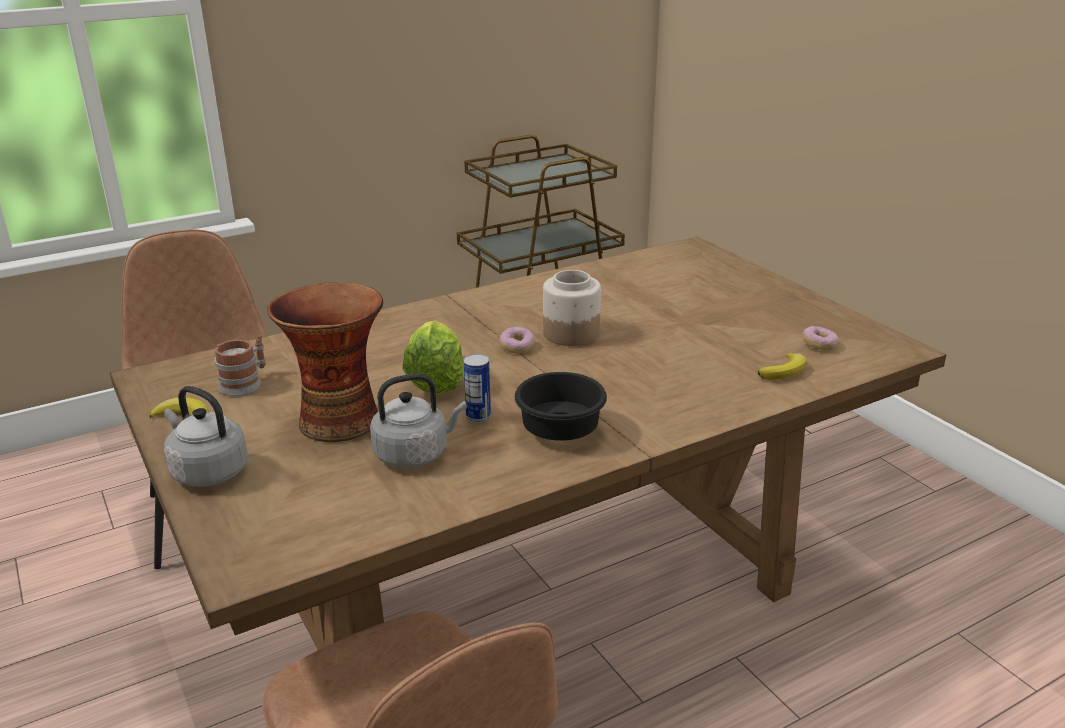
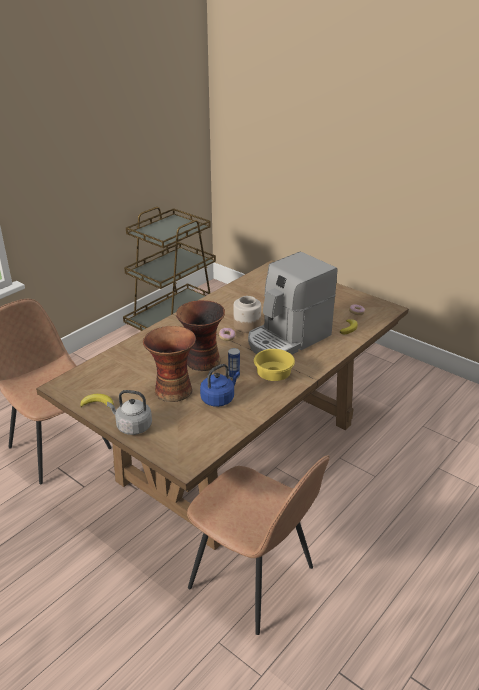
camera: 20 degrees left, 5 degrees up
mug [215,335,266,396] -> none
grey kettle [370,373,467,468] -> blue kettle [200,364,240,407]
lettuce [402,320,464,394] -> vase [176,300,225,371]
black bowl [515,372,607,441] -> yellow bowl [254,349,295,381]
none -> coffee machine [248,252,337,355]

